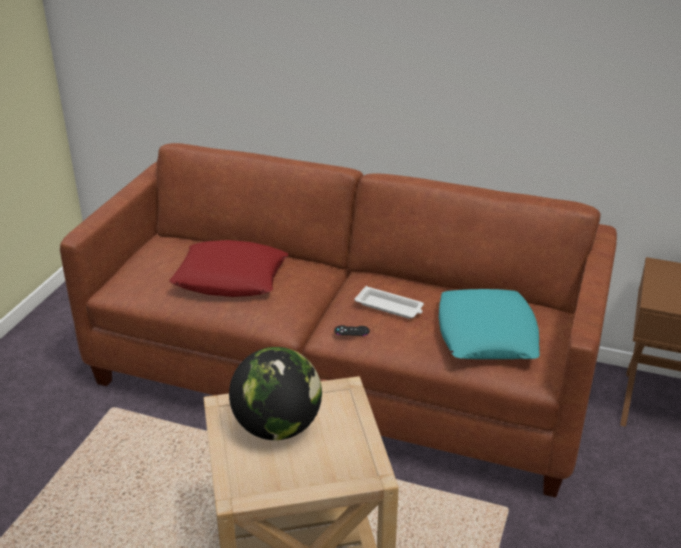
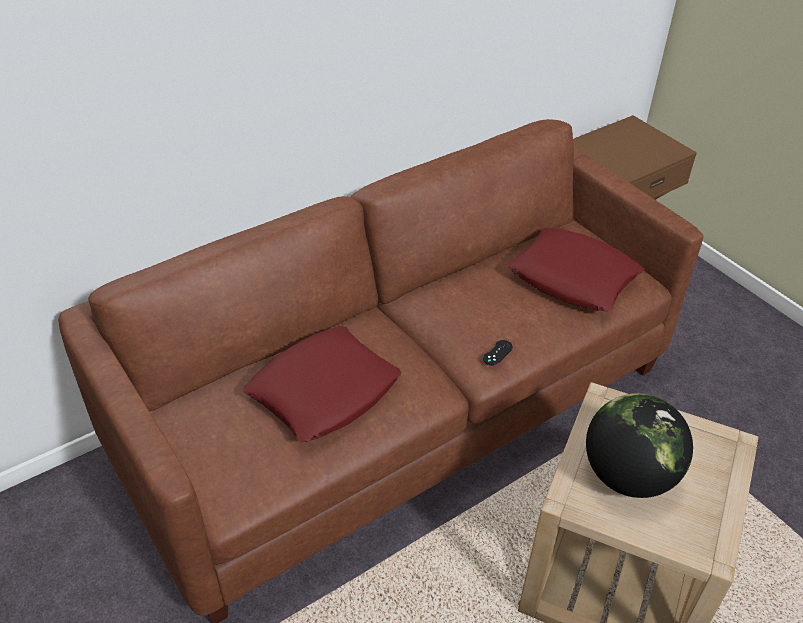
camera: 55 degrees left, 10 degrees up
white tray [354,286,424,319] -> none
turquoise pillow [439,289,540,359] -> red pillow [507,228,644,311]

